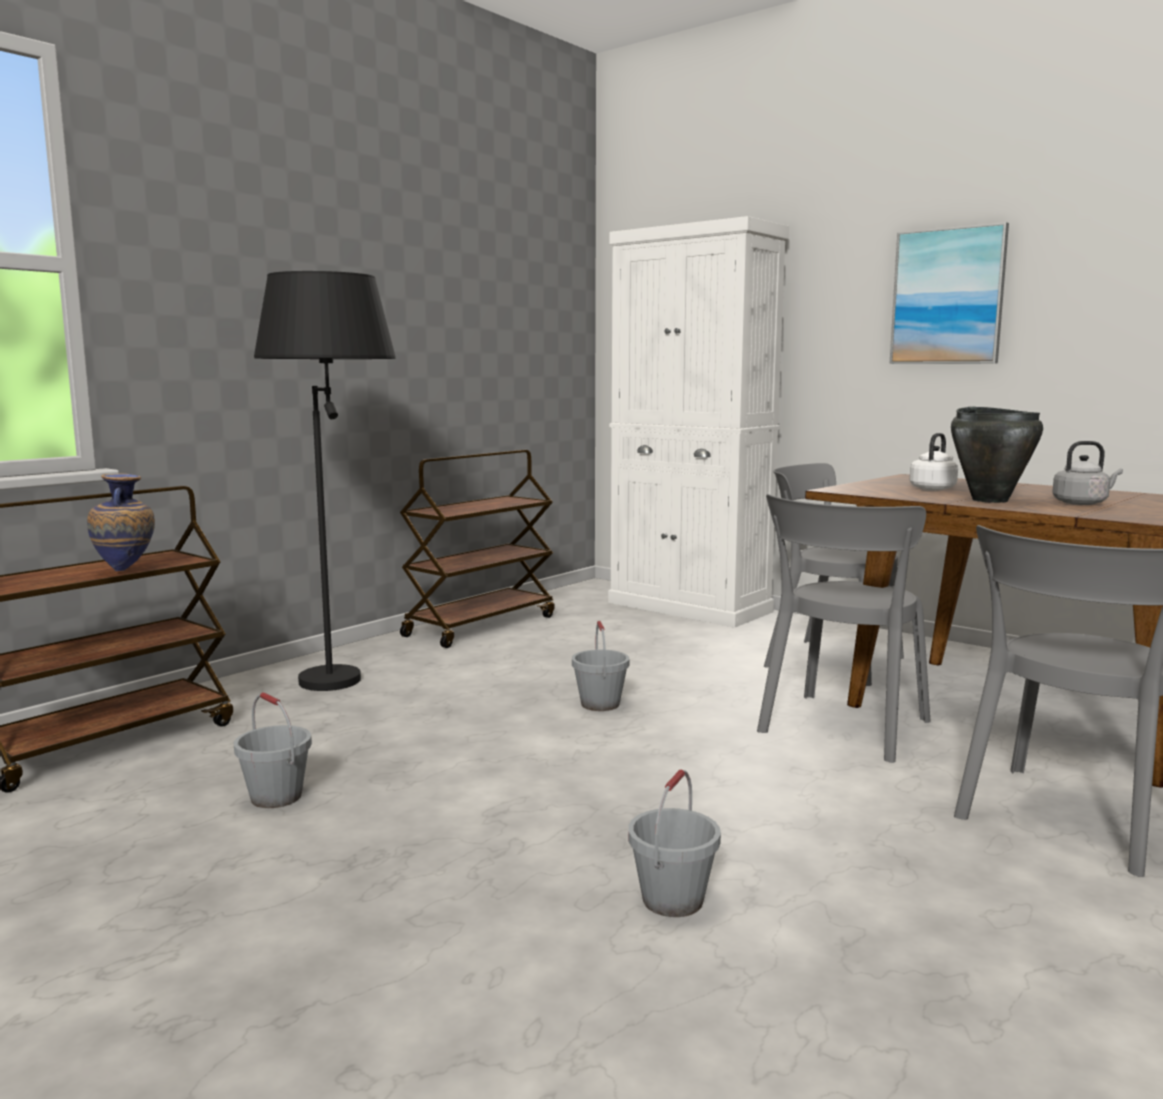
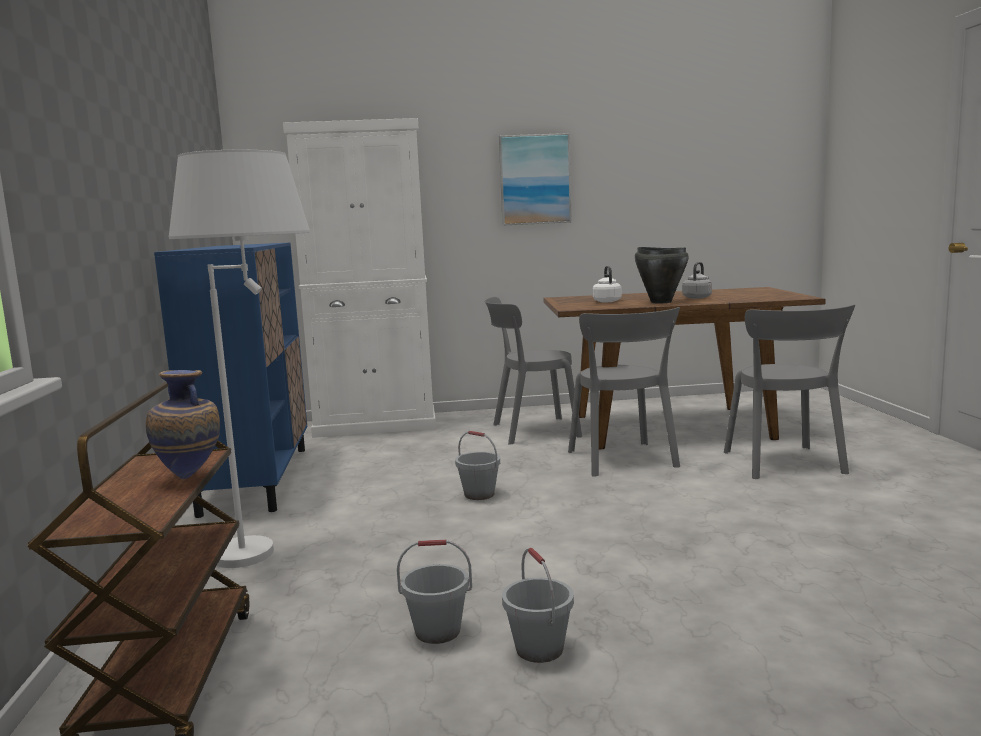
camera: 45 degrees left, 0 degrees up
black floor lamp [254,271,395,691] -> white floor lamp [169,150,310,568]
brown cart [400,450,555,648] -> blue cabinet [154,242,307,518]
grey bucket [628,769,721,917] -> grey bucket moved to [502,548,574,663]

